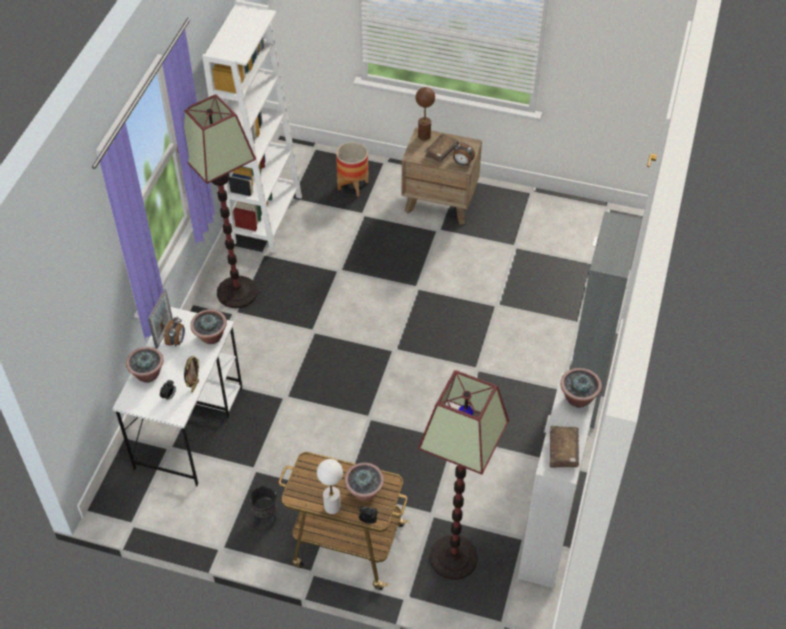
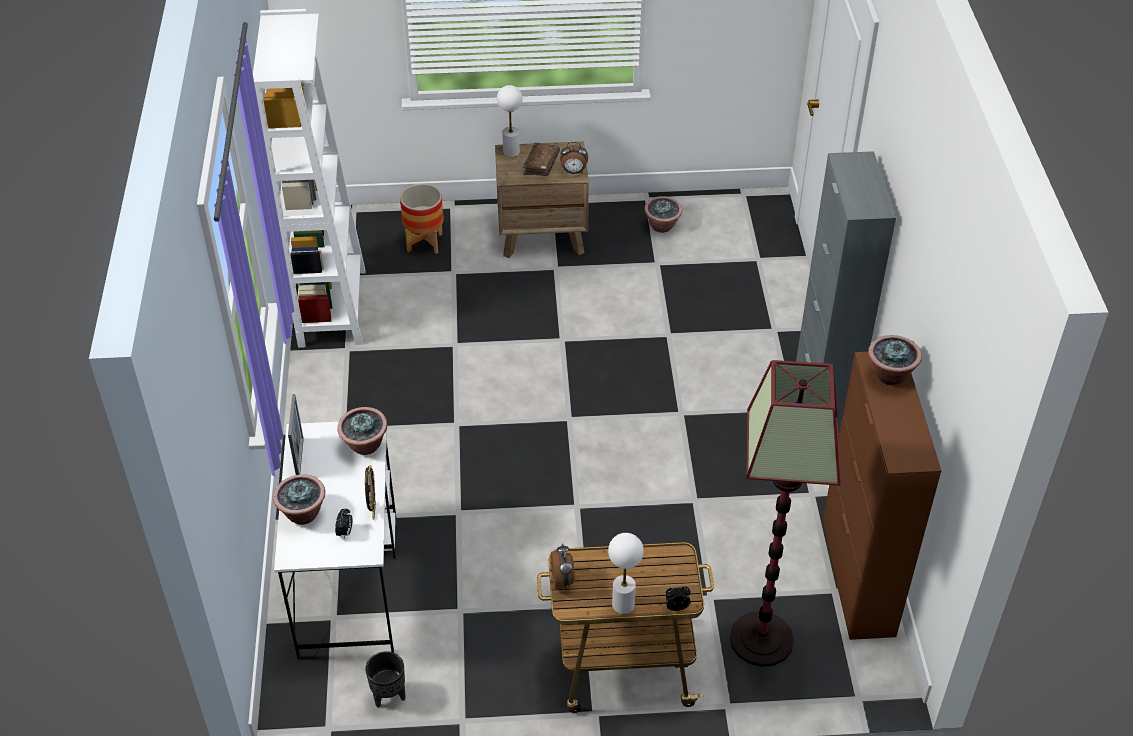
camera: 20 degrees left, 5 degrees down
alarm clock [164,316,185,347] -> alarm clock moved to [551,543,575,589]
floor lamp [177,94,257,308] -> none
black planter [249,486,277,523] -> black planter moved to [365,651,406,708]
potted plant [345,462,384,501] -> potted plant moved to [644,196,682,233]
brown table lamp [416,87,435,140] -> white table lamp [497,85,523,157]
white cabinet [518,373,596,588] -> brown cabinet [822,352,941,640]
brown book [550,426,579,468] -> none

